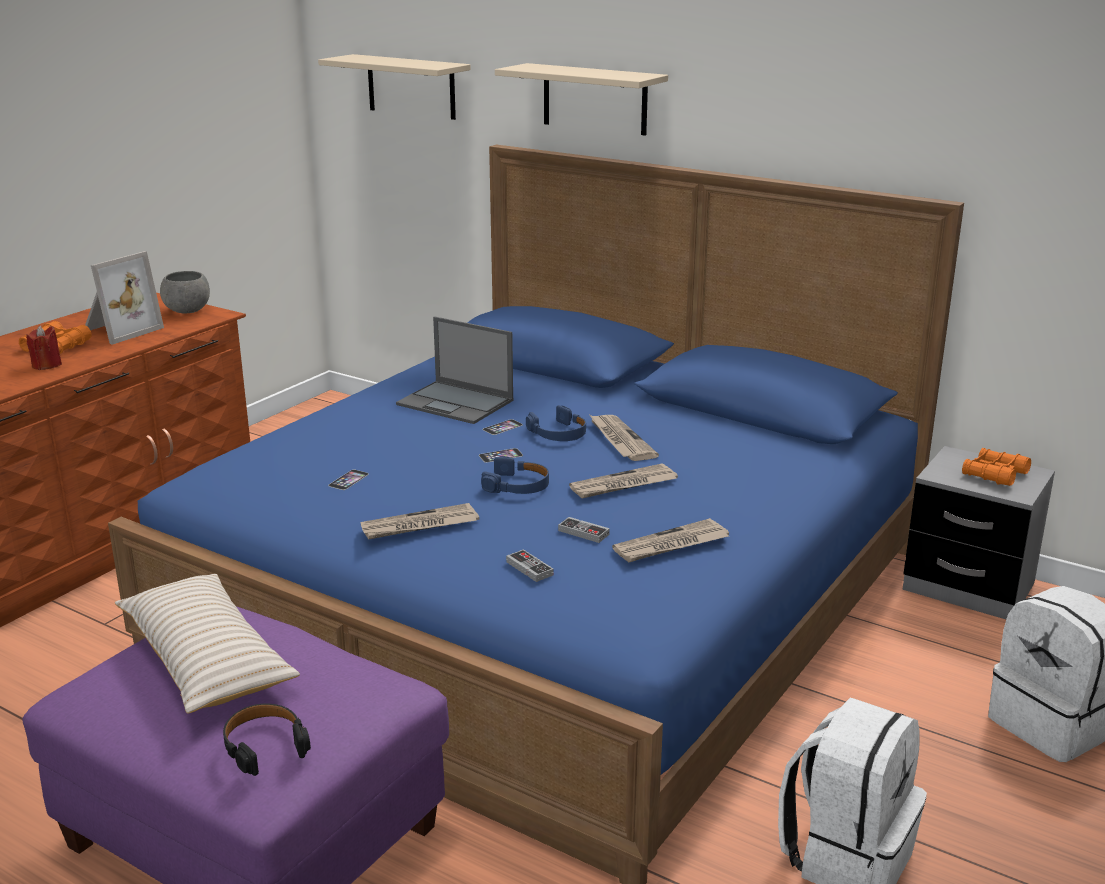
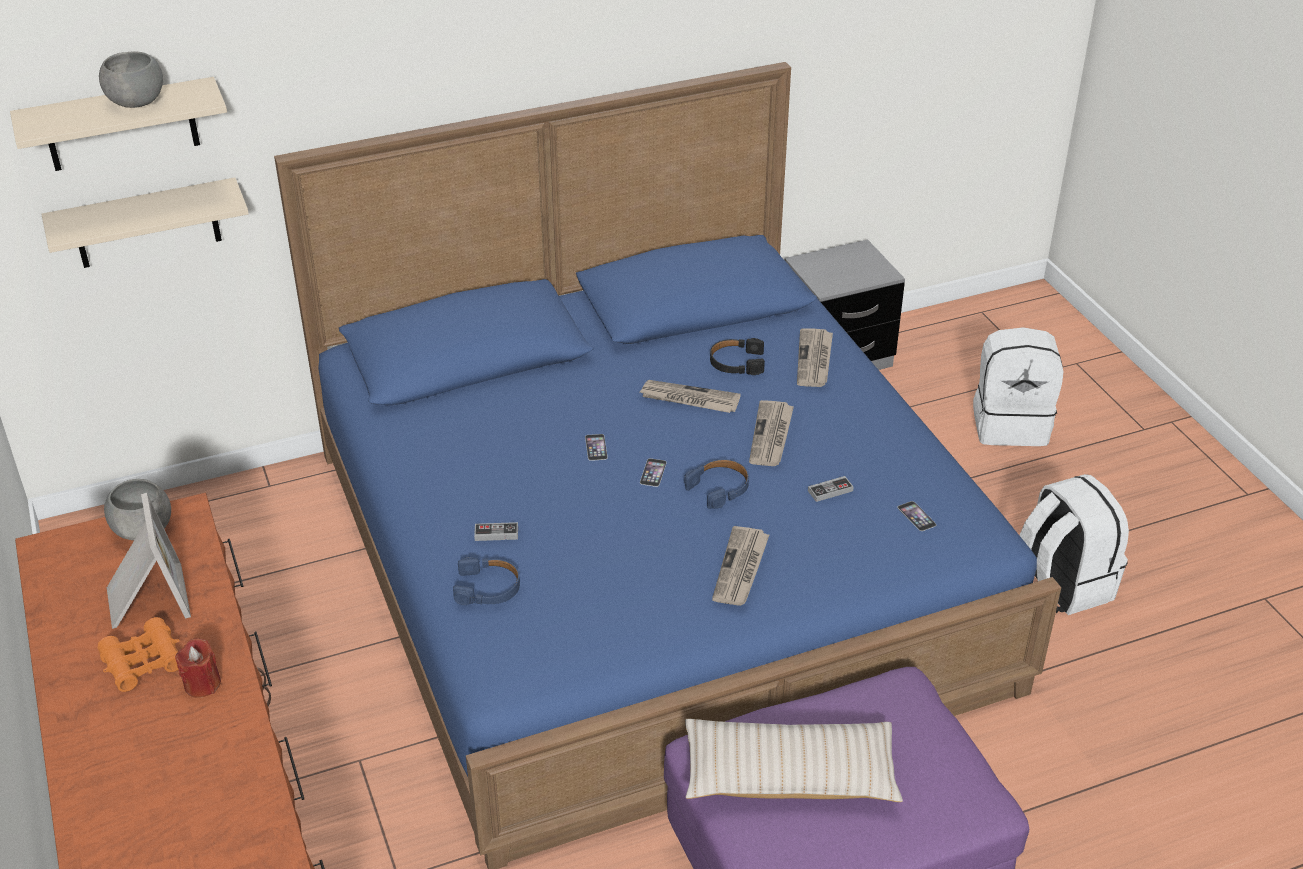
camera: 55 degrees left, 15 degrees up
black headphones [223,704,311,776] -> black headphones moved to [710,338,765,375]
phone [328,470,369,490] -> phone moved to [897,501,936,531]
laptop [396,316,513,424] -> none
beige shelf [495,63,668,136] -> beige shelf moved to [41,177,249,268]
game controller [506,549,554,582] -> game controller moved to [474,522,518,541]
blue headphones [526,405,586,441] -> blue headphones moved to [453,557,520,605]
newspaper [612,518,729,562] -> newspaper moved to [797,328,833,387]
orange binoculars [962,448,1031,486] -> none
none -> grey bowl [99,51,163,108]

